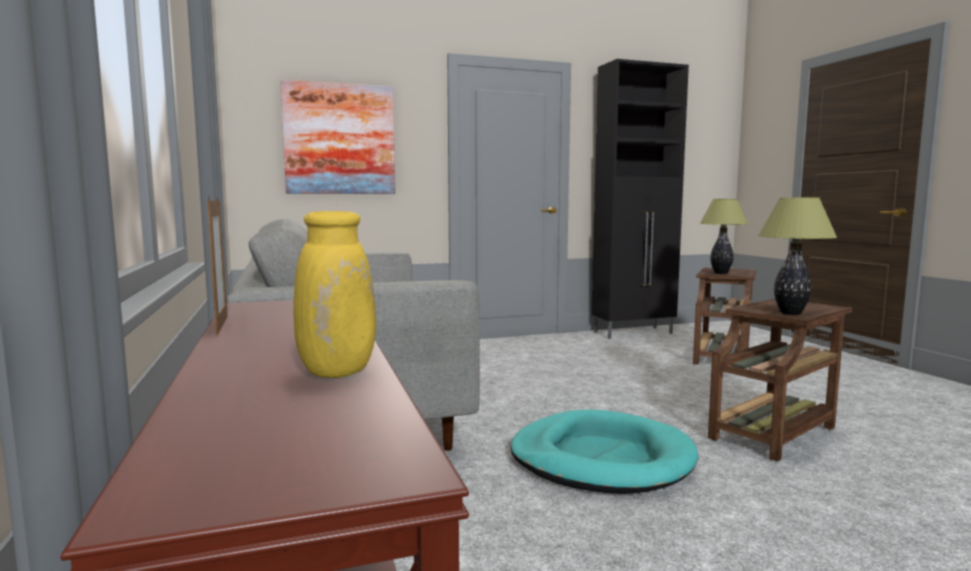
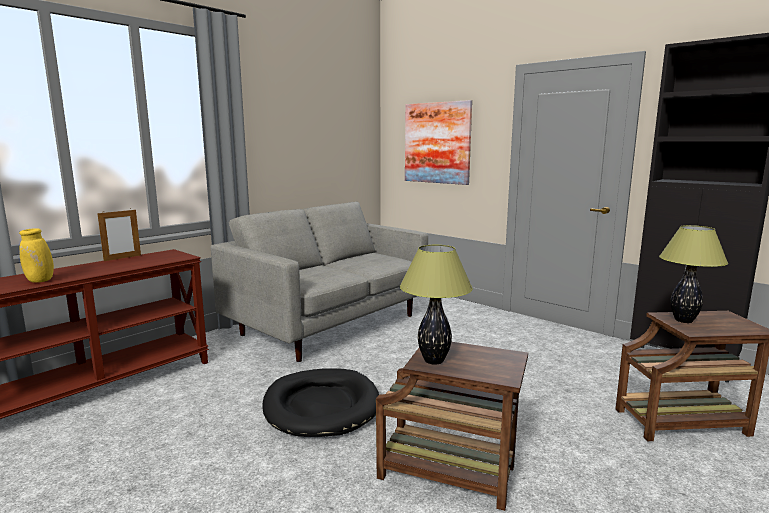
camera: 60 degrees right, 5 degrees up
turquoise dog bed [510,409,699,494] -> black dog bed [263,368,379,437]

